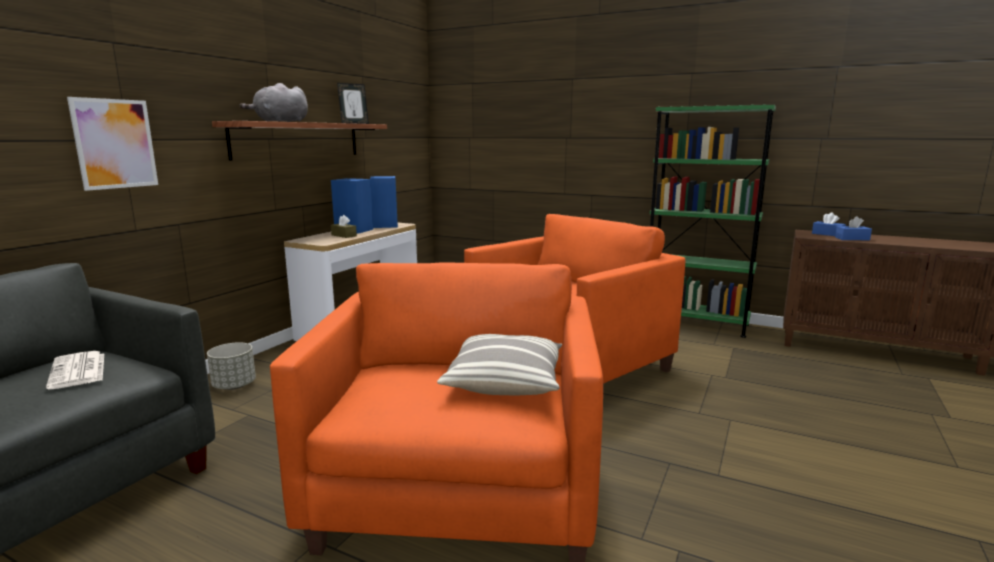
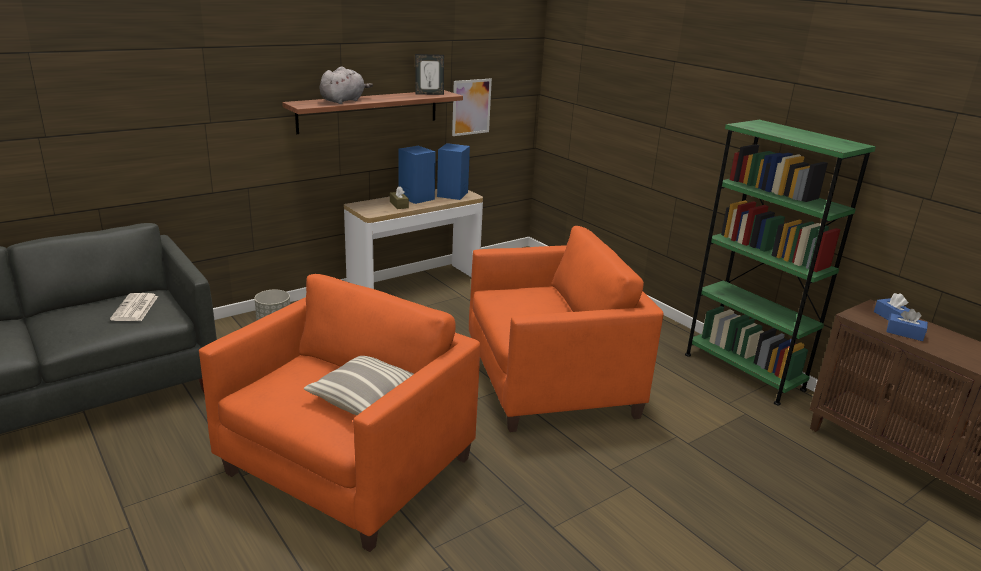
camera: 25 degrees right, 10 degrees up
picture [67,97,158,191] -> picture moved to [452,79,492,136]
grey plush toy [240,83,308,122] -> grey plush toy turned 150 degrees clockwise [320,66,373,104]

